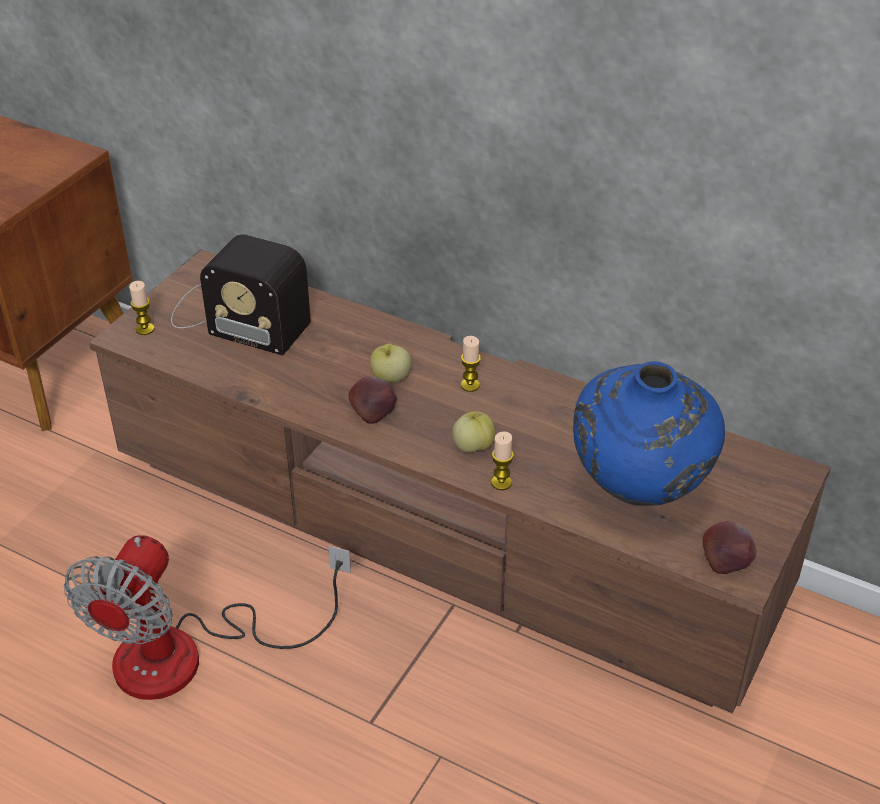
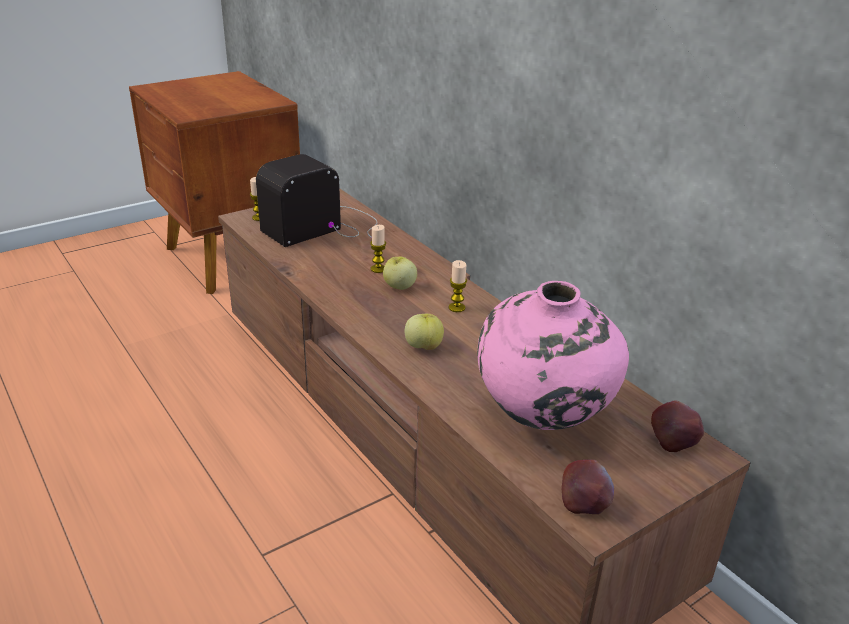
camera: 25 degrees right, 10 degrees down
fan [64,535,351,700] -> none
radio [171,234,311,356] -> radio turned 90 degrees clockwise [256,154,377,247]
apple [349,376,397,424] -> apple moved to [651,400,704,452]
candle [491,431,514,490] -> candle moved to [370,225,386,273]
blue vase [573,361,725,506] -> pink vase [477,281,629,430]

